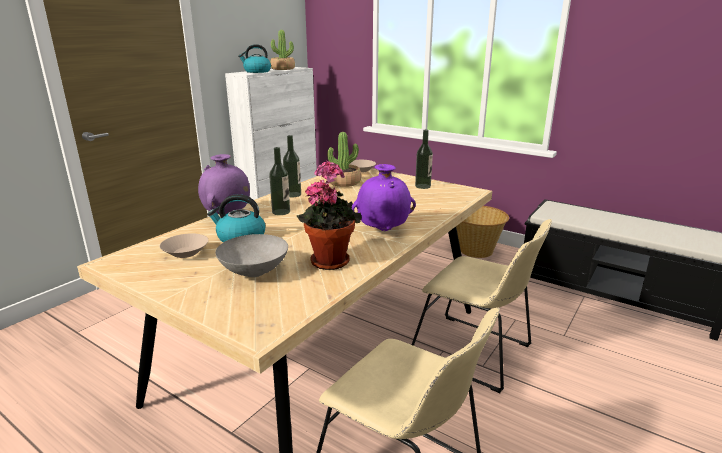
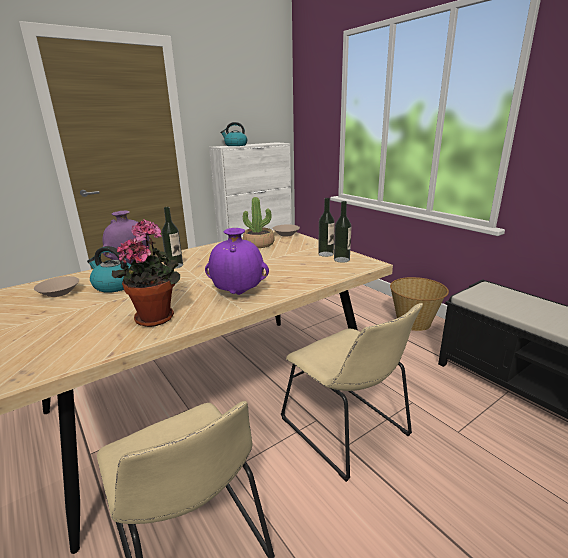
camera: 20 degrees right, 0 degrees up
grey bowl [215,234,288,277] -> none
potted plant [270,30,295,70] -> none
bottle [283,135,301,197] -> bottle moved to [334,201,351,263]

